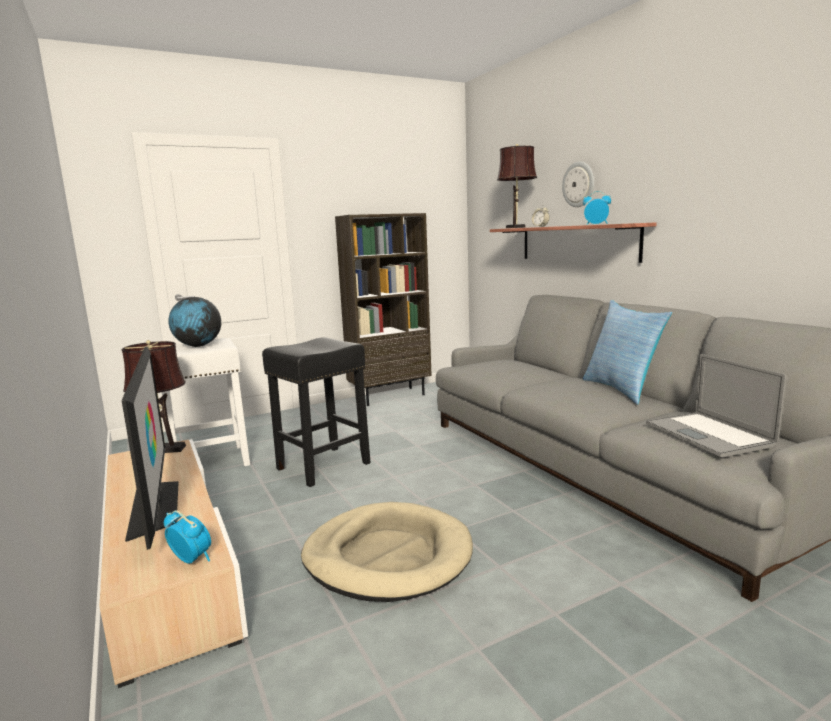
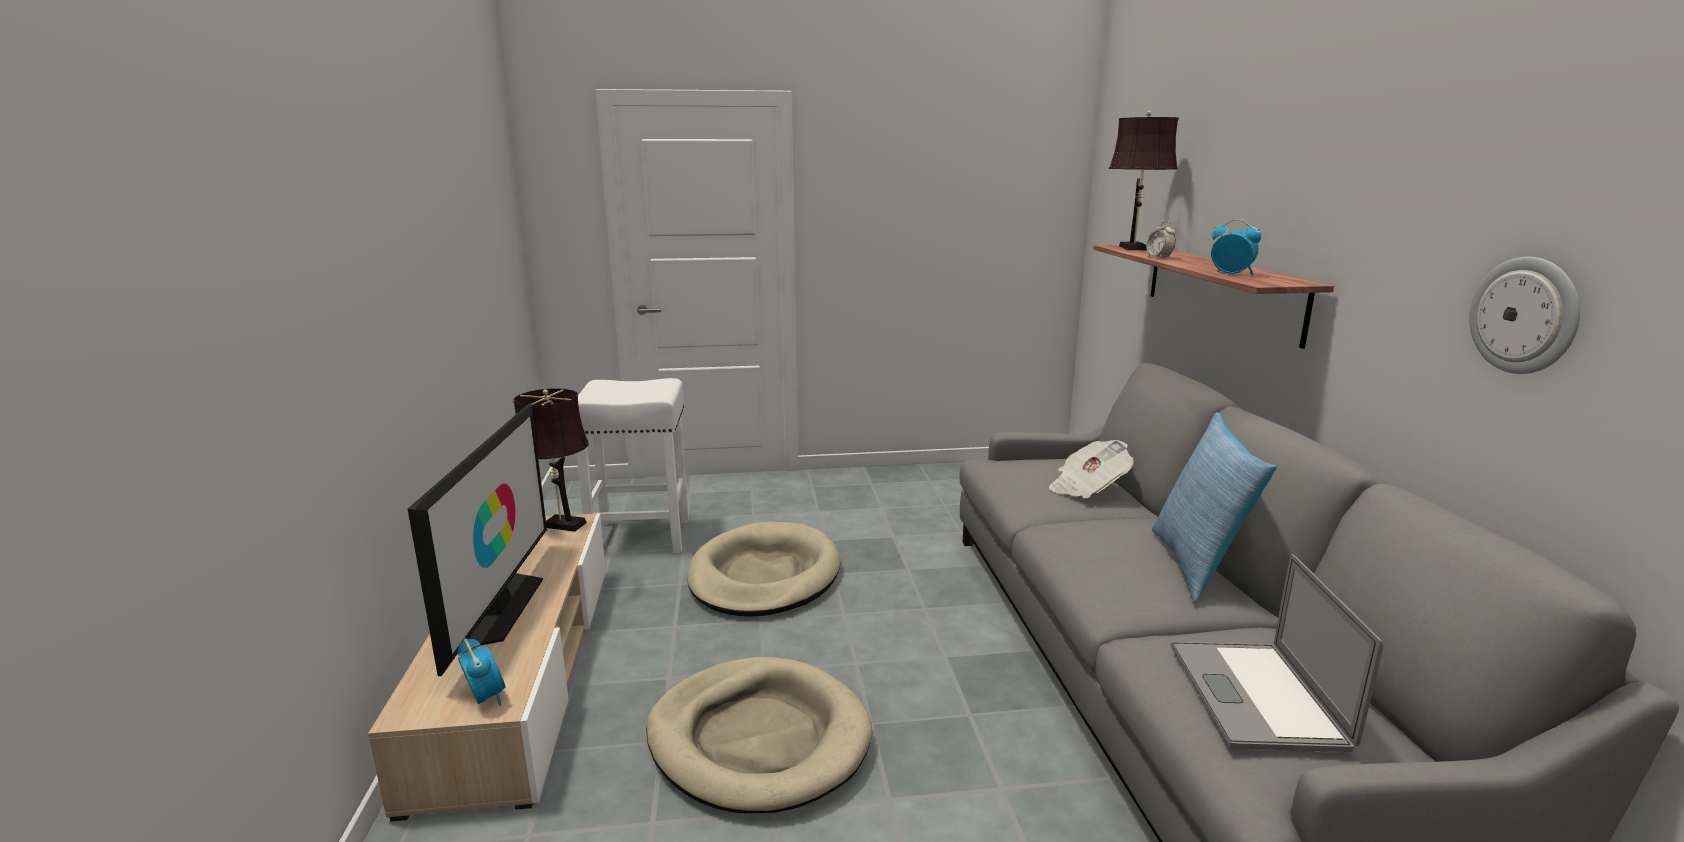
camera: 20 degrees right, 5 degrees up
globe [168,297,221,347] -> none
black stool [262,337,371,487] -> beige dog bed [687,522,840,617]
brown bookcase [335,213,432,406] -> none
wall clock [562,162,594,207] -> wall clock moved to [1469,257,1580,374]
none -> newspaper [1049,440,1134,498]

